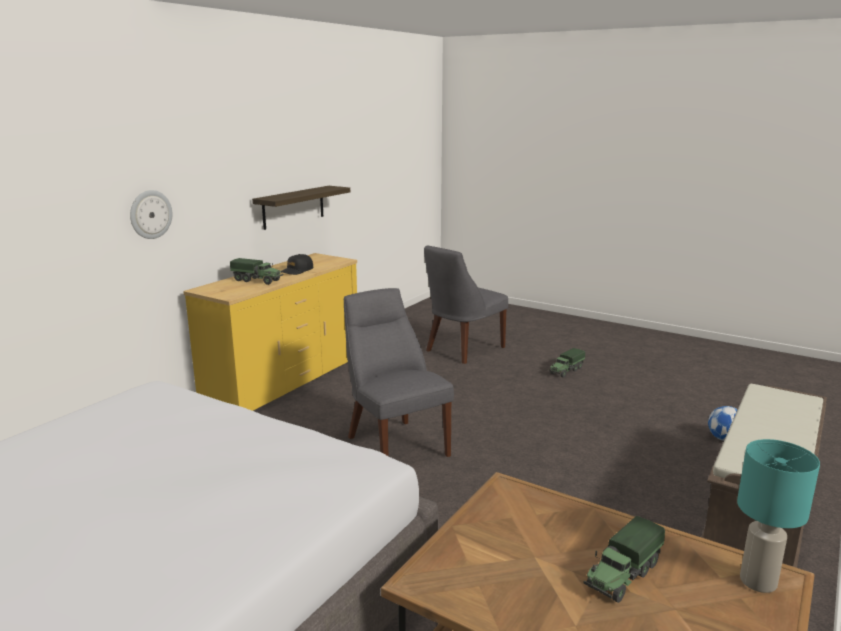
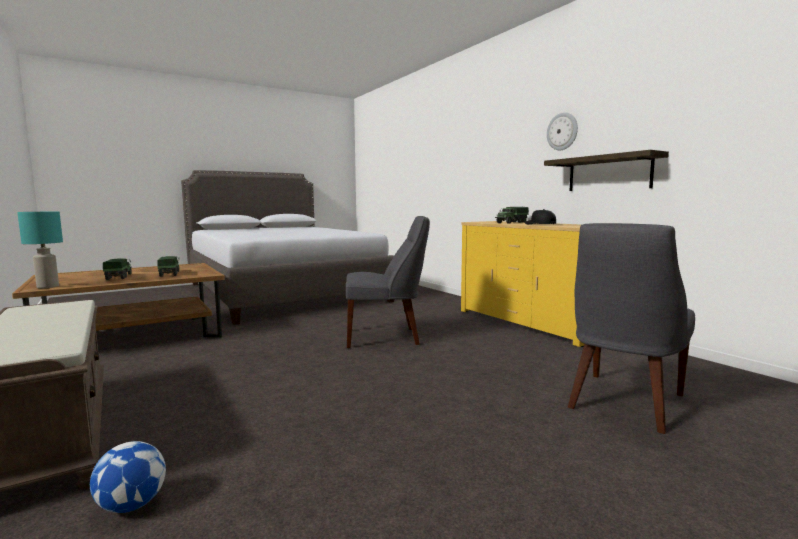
camera: 115 degrees right, 10 degrees down
wall clock [130,190,172,239] -> wall clock moved to [547,112,578,150]
grey chair [424,246,508,364] -> grey chair turned 120 degrees counterclockwise [568,223,695,434]
toy truck [549,348,585,378] -> toy truck moved to [157,256,179,277]

